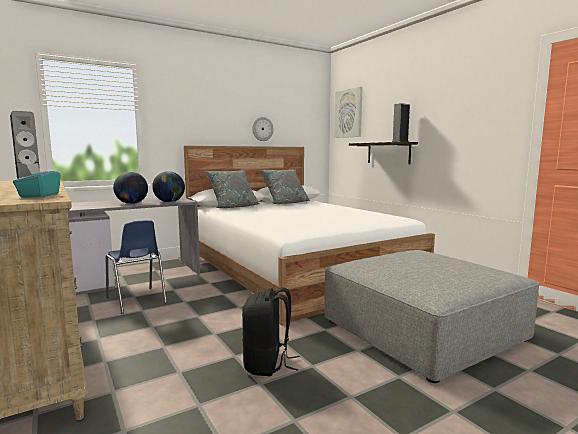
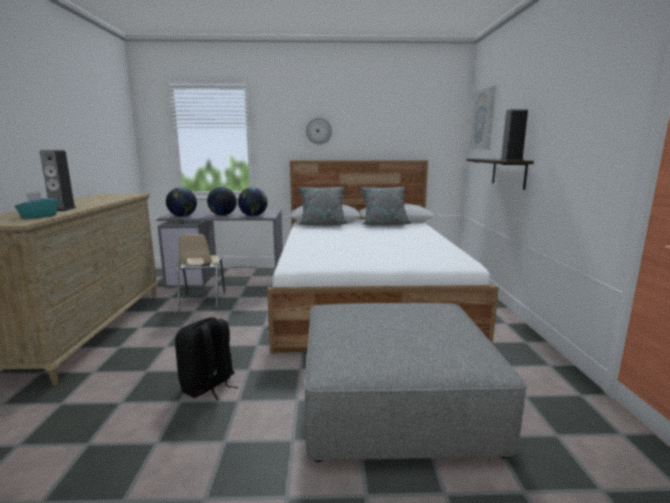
camera: 30 degrees right, 5 degrees up
blue chair [106,220,167,314] -> beige chair [176,234,226,310]
wall clock [252,117,274,141] -> wall clock moved to [306,117,332,145]
none -> globe [166,187,197,217]

